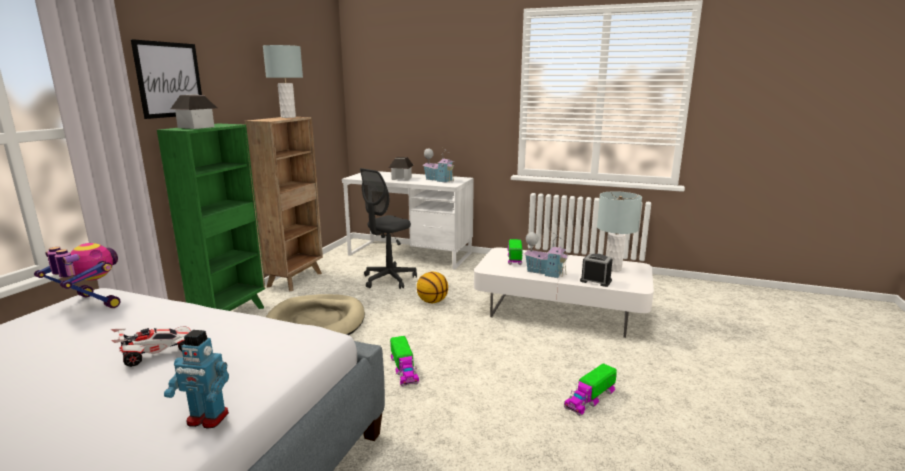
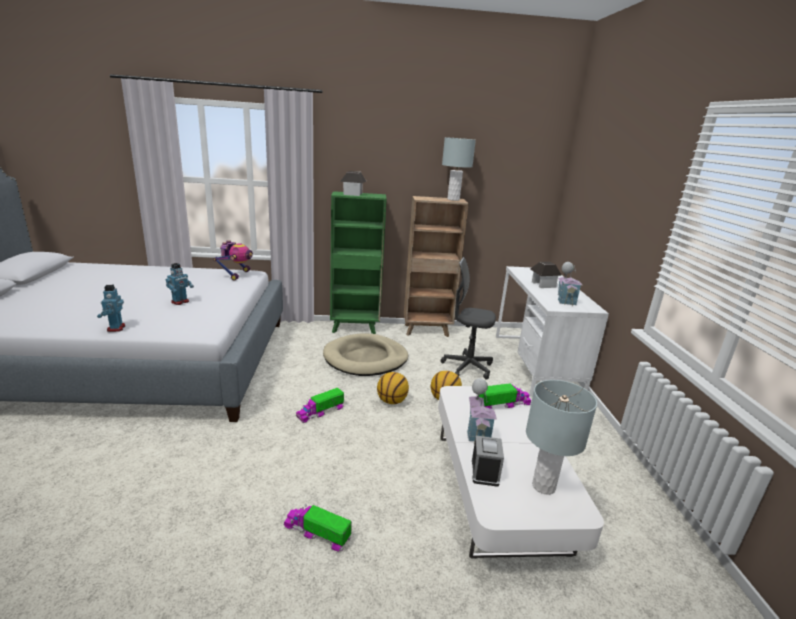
camera: 65 degrees right, 5 degrees up
toy car [111,326,191,367] -> toy robot [166,263,194,305]
picture [131,39,202,119] -> none
none -> basketball [377,372,409,404]

